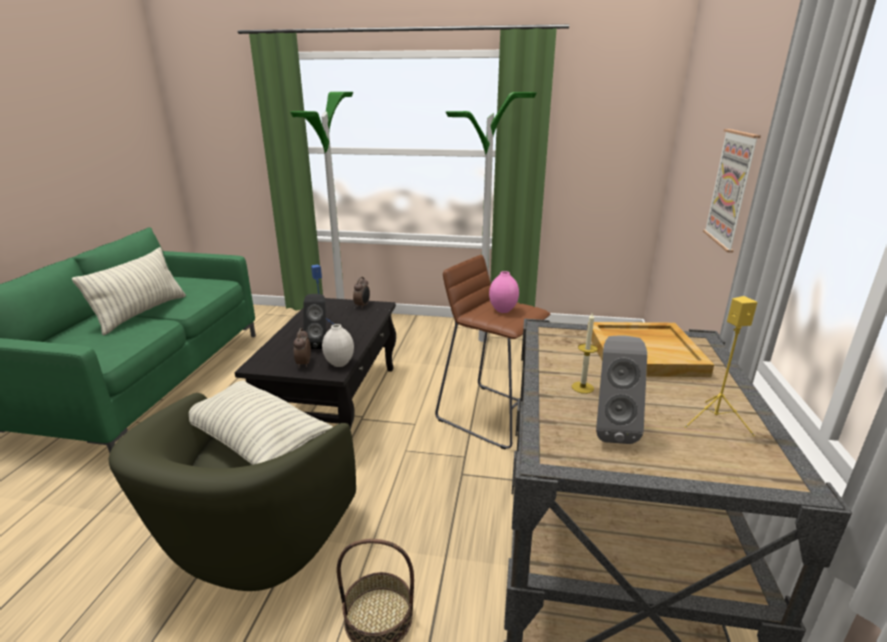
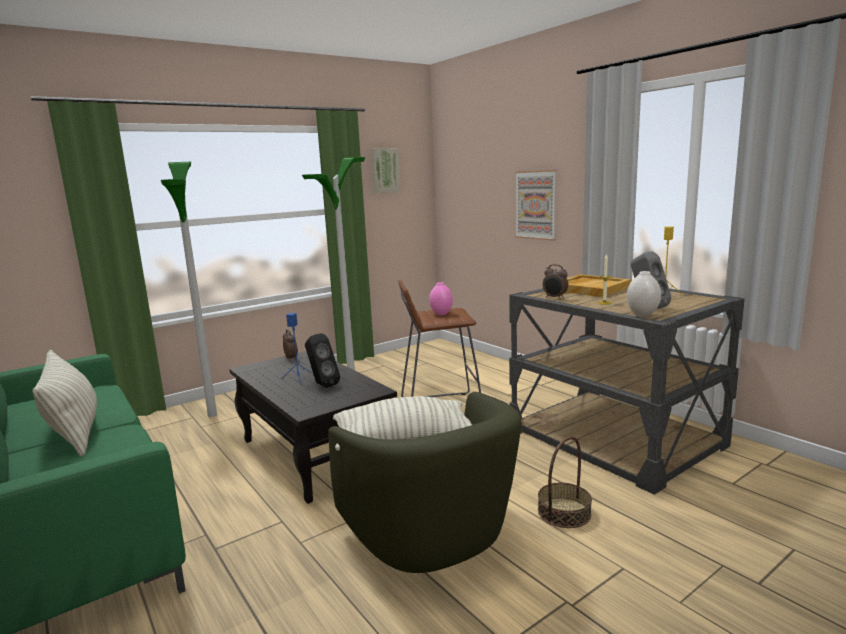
camera: 45 degrees left, 10 degrees down
alarm clock [293,328,311,368] -> alarm clock moved to [543,264,568,299]
white vase [322,324,354,367] -> white vase moved to [627,271,661,317]
none -> picture [371,148,400,193]

